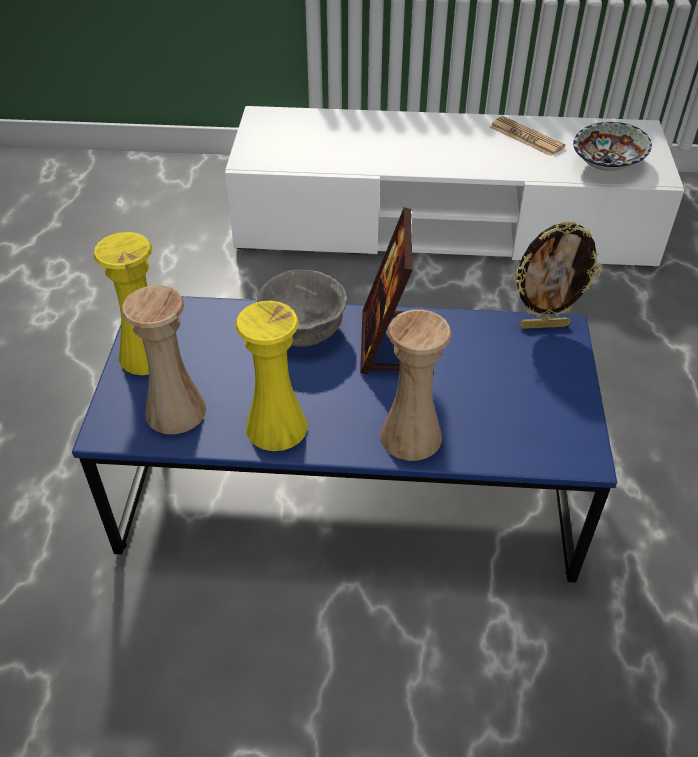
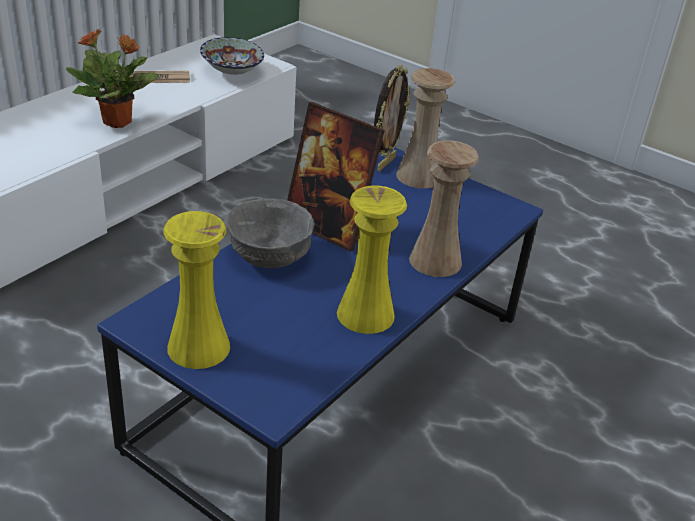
camera: 60 degrees left, 10 degrees down
beige vase [121,285,206,434] -> beige vase moved to [396,68,455,189]
none -> potted plant [66,29,159,128]

